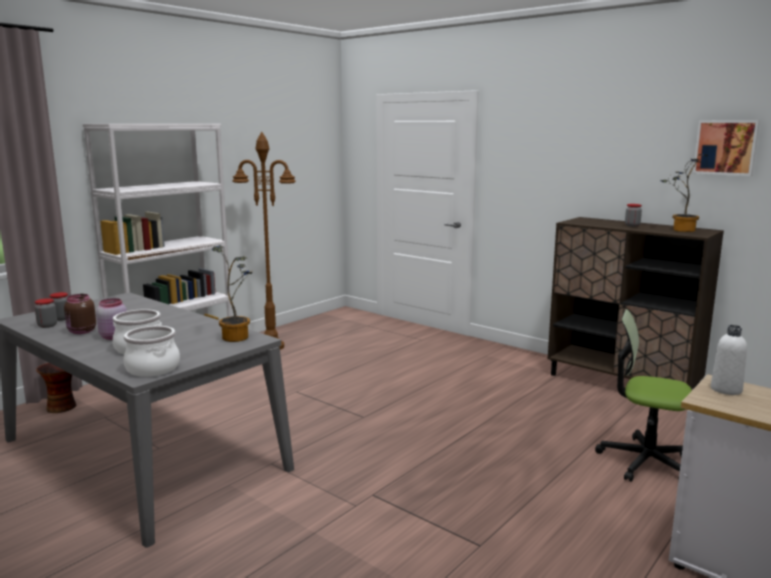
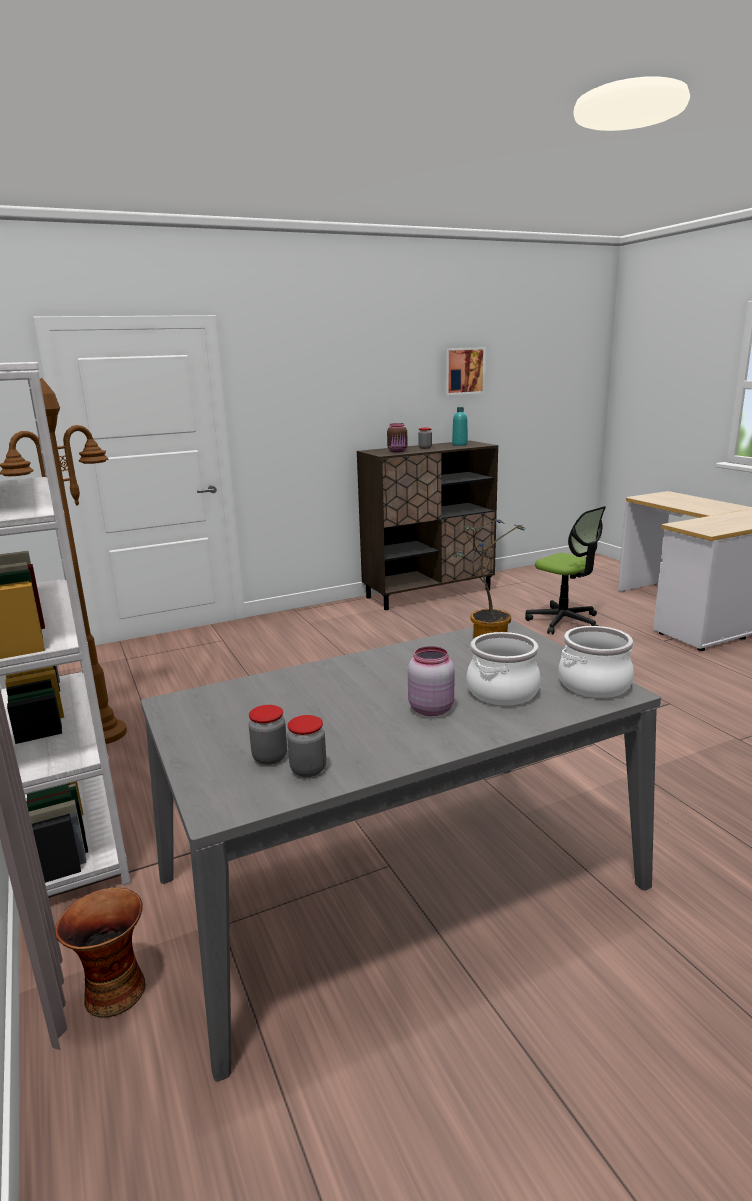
camera: 65 degrees left, 5 degrees up
brown jar [64,294,96,334] -> brown jar moved to [387,423,408,452]
office chair [595,309,692,482] -> office chair turned 90 degrees counterclockwise [525,506,606,634]
potted plant [660,154,708,232] -> turquoise bottle [452,407,468,446]
white bottle [711,325,747,395] -> none

